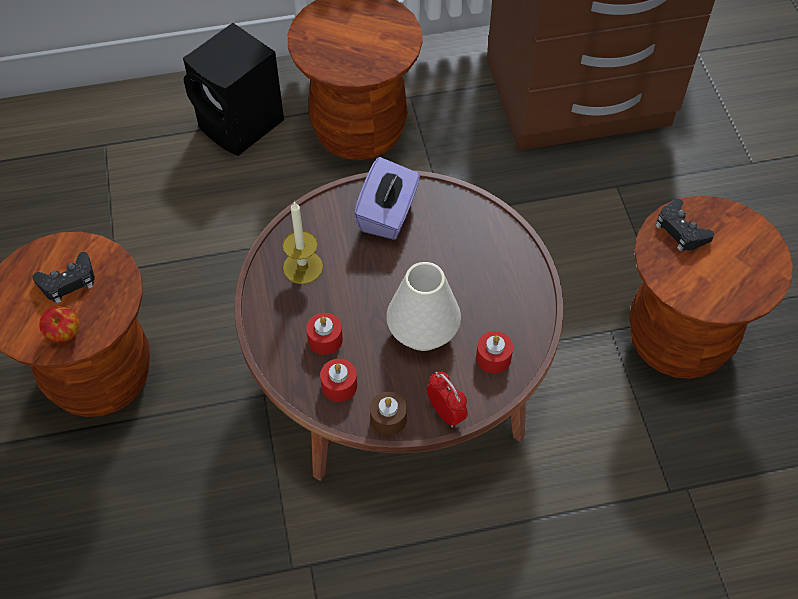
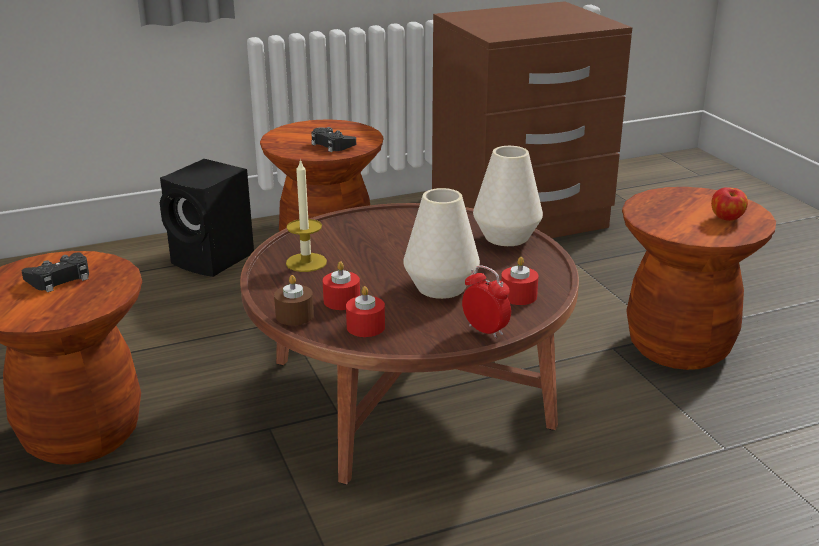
camera: 10 degrees left, 30 degrees down
apple [39,306,80,342] -> apple moved to [711,187,748,221]
purple tissue box [354,157,420,240] -> none
brown candle [370,392,407,436] -> brown candle moved to [274,275,314,325]
black game controller [655,198,714,251] -> black game controller moved to [311,127,356,152]
none -> white vase [473,146,543,246]

